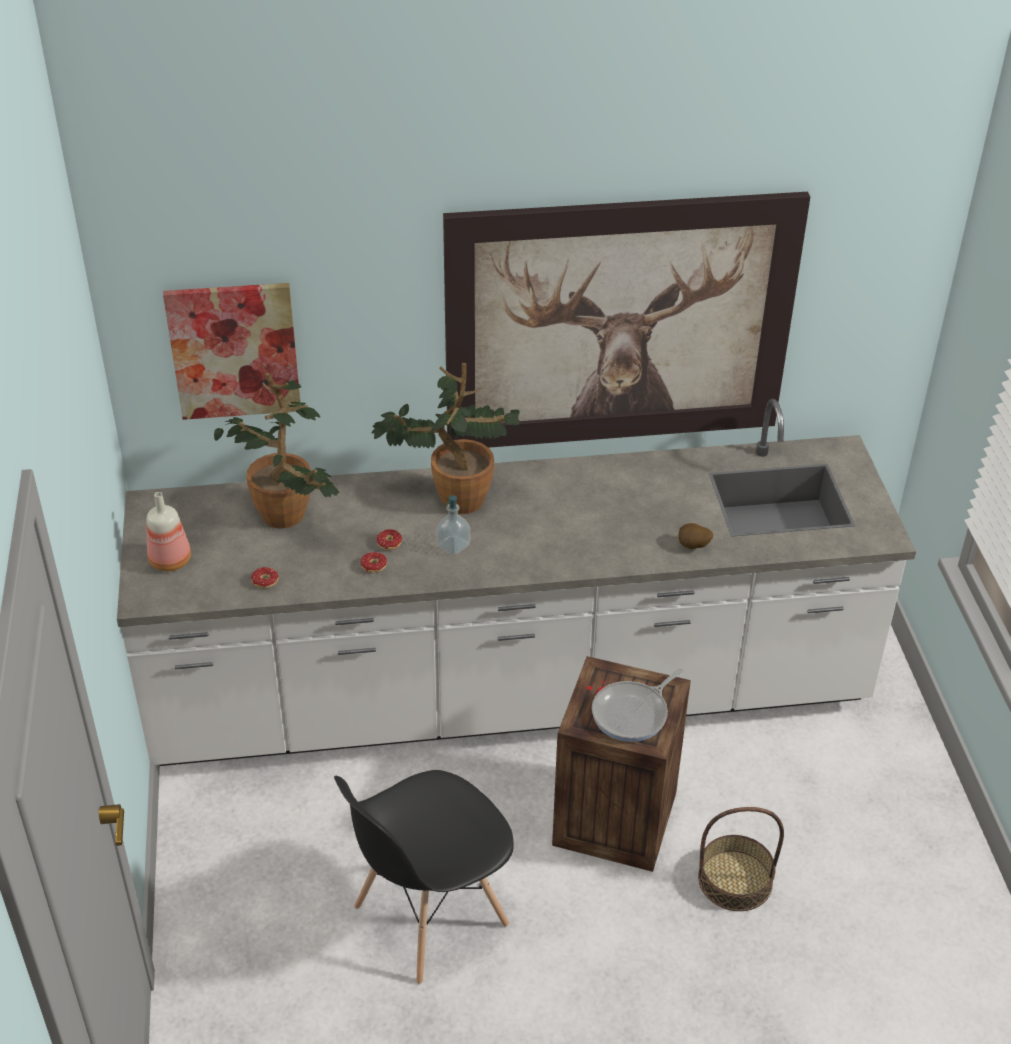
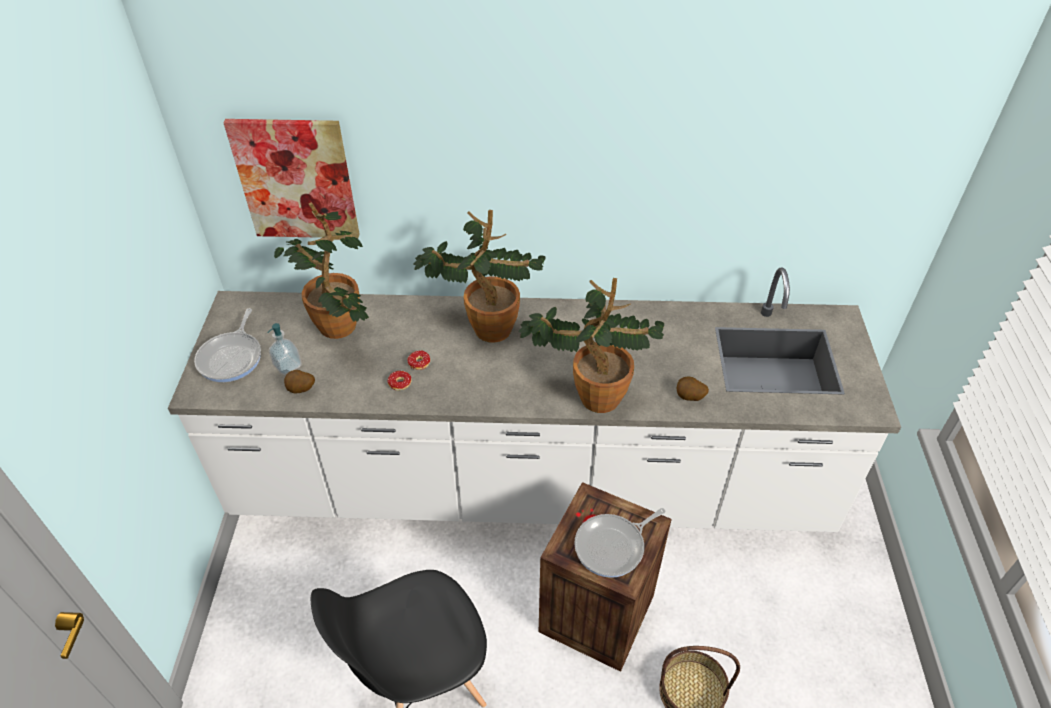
camera: 10 degrees right, 5 degrees up
bottle [147,492,191,571] -> frying pan [194,308,261,382]
donut [251,567,279,589] -> potato [284,370,315,394]
soap dispenser [436,495,470,556] -> soap dispenser moved to [267,323,302,375]
picture [443,192,810,448] -> none
none -> potted plant [518,278,664,413]

